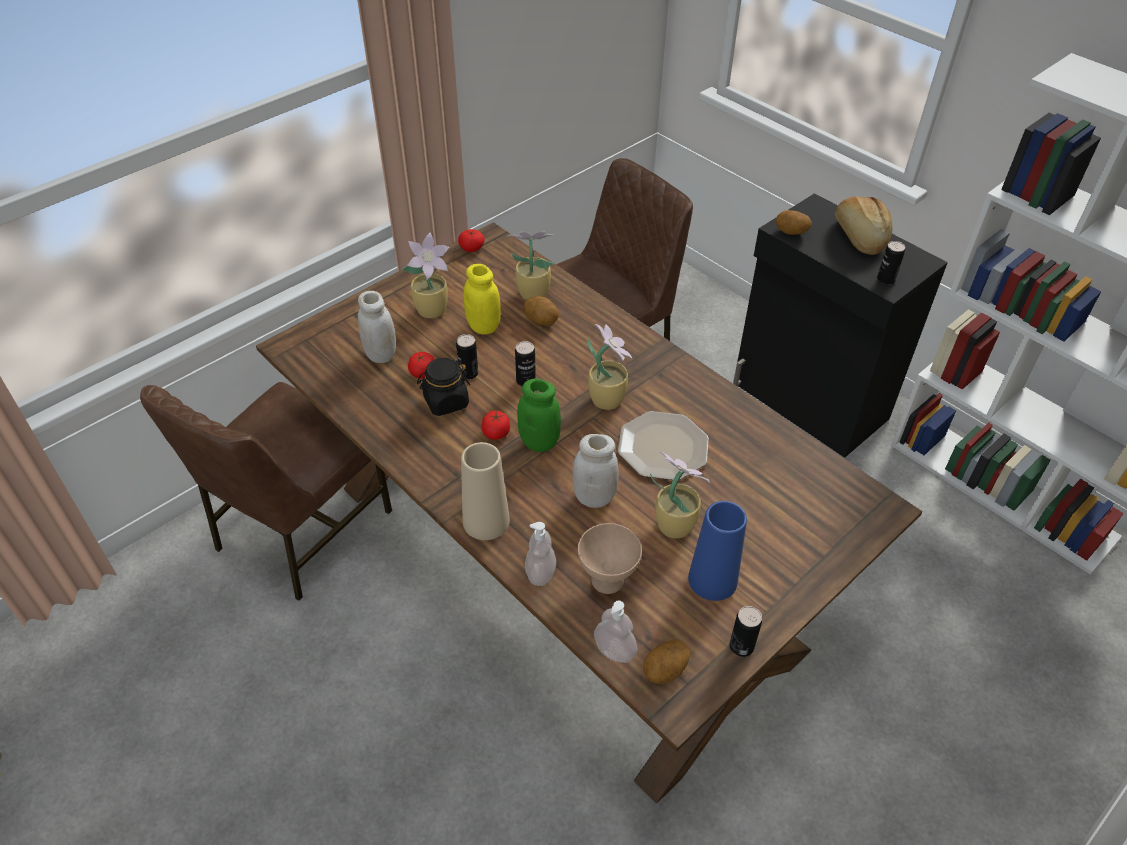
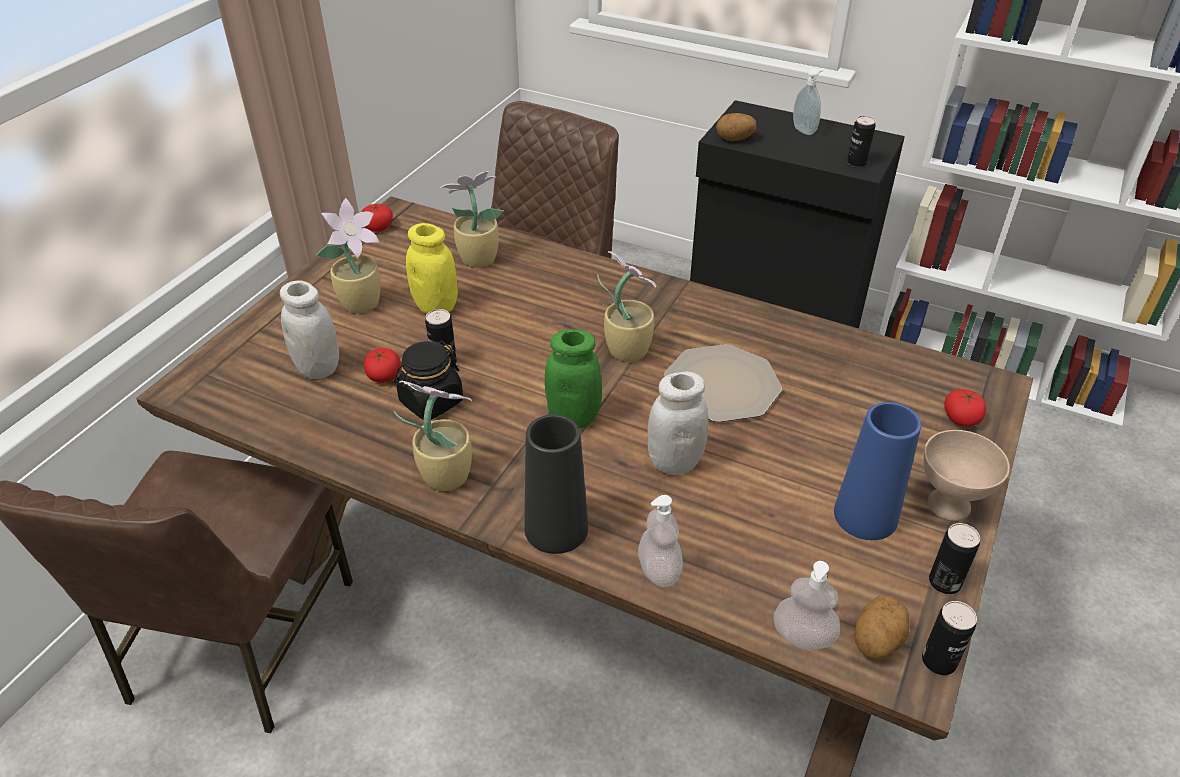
camera: 20 degrees left, 5 degrees down
beige vase [461,442,510,540] -> black vase [524,414,588,554]
tomato [481,411,510,440] -> tomato moved to [944,389,986,427]
can [515,341,536,386] -> can moved to [922,601,977,675]
potato [524,296,559,326] -> none
beige bowl [578,523,642,594] -> beige bowl moved to [923,430,1010,521]
potted plant [650,452,710,538] -> potted plant moved to [394,381,472,491]
bread [835,196,892,255] -> soap dispenser [793,68,823,135]

